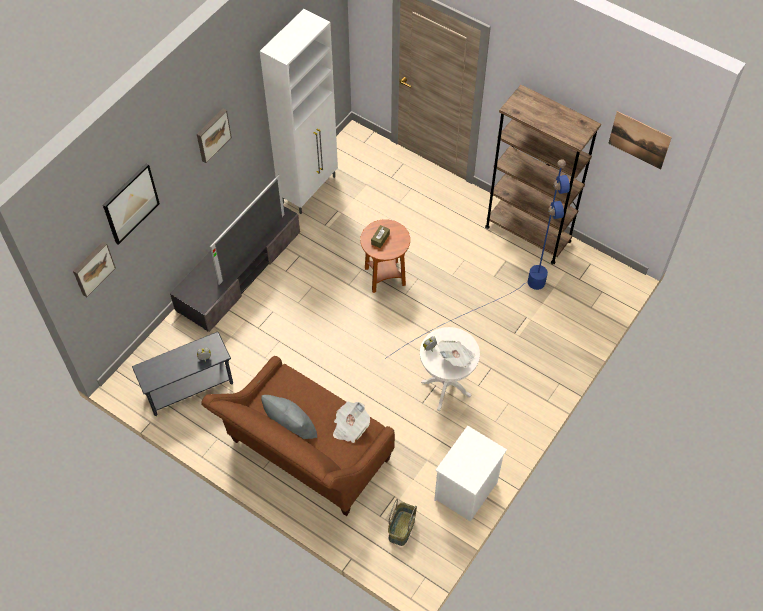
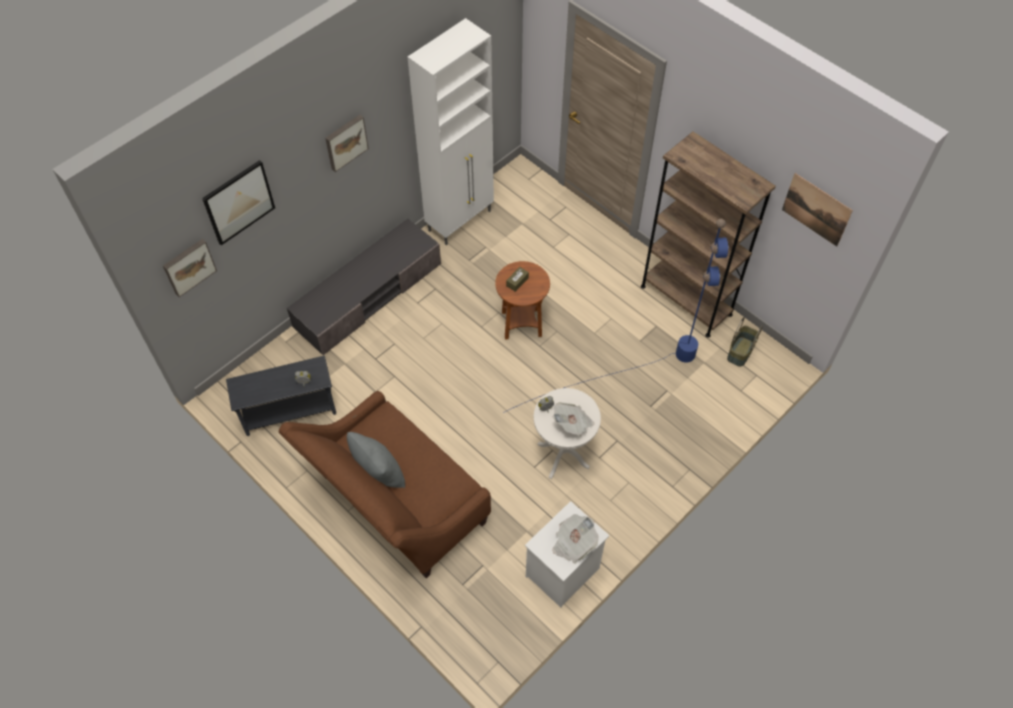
camera: 10 degrees right, 0 degrees up
television [210,175,284,285] -> none
newspaper [333,402,370,443] -> newspaper moved to [552,514,599,564]
basket [388,499,417,546] -> basket moved to [727,317,763,367]

